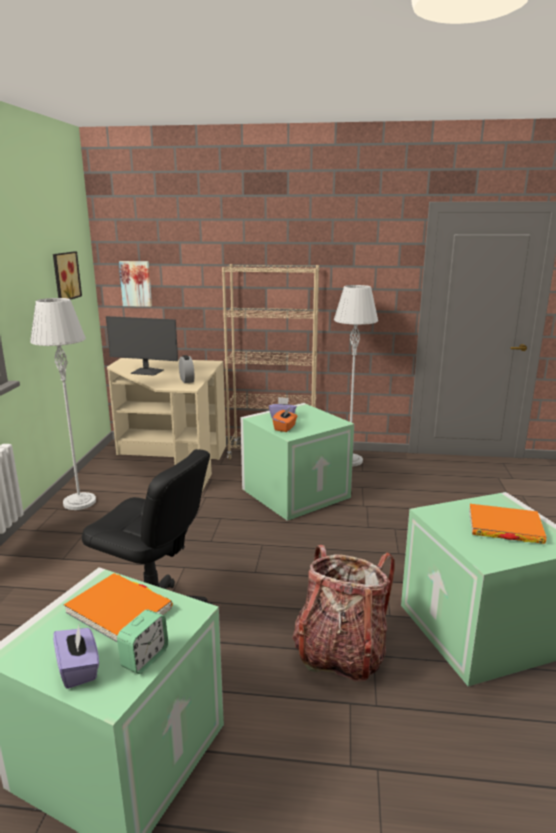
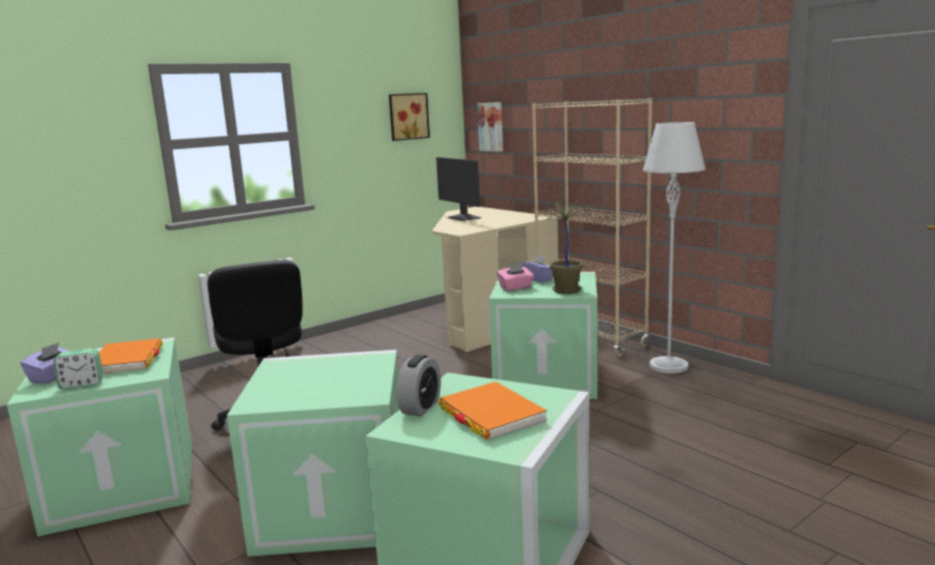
camera: 45 degrees right, 5 degrees down
grey floor lamp [30,298,96,510] -> none
alarm clock [179,355,195,383] -> alarm clock moved to [396,355,441,417]
orange tissue box [273,408,297,432] -> pink tissue box [497,263,534,291]
backpack [292,545,395,682] -> green storage box [227,350,400,557]
none -> potted plant [532,199,596,294]

